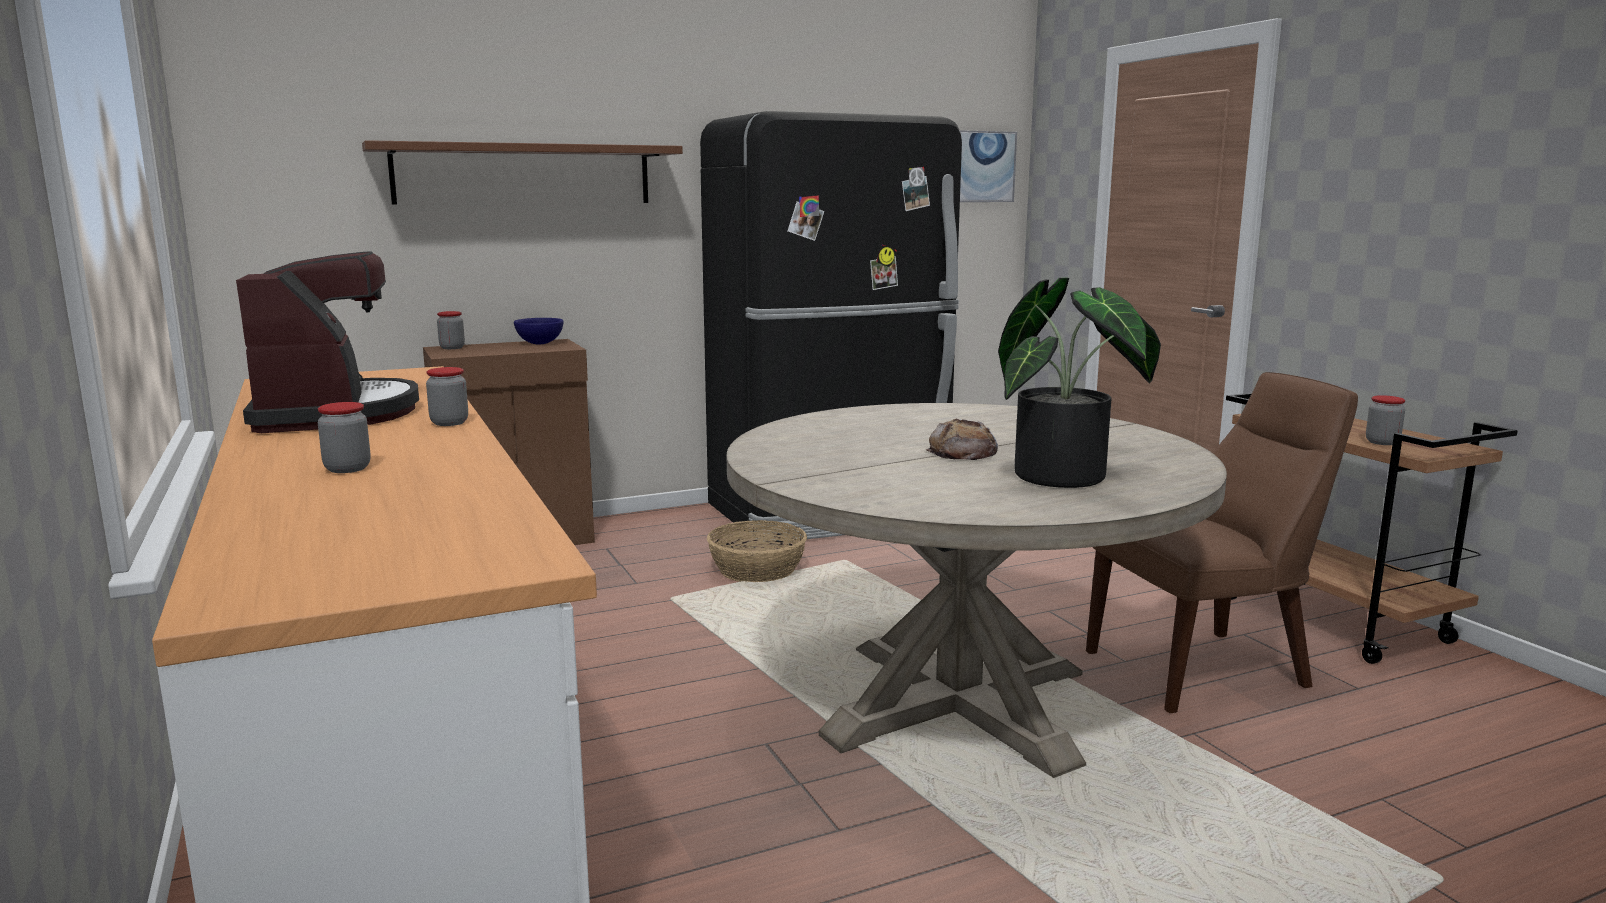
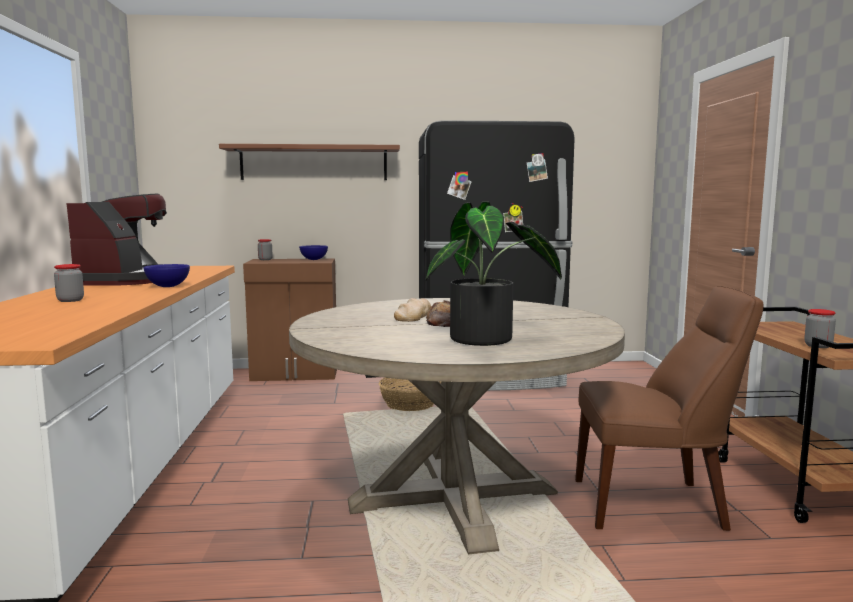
camera: 20 degrees right, 5 degrees down
jar [426,367,468,426] -> blue bowl [144,264,190,287]
picture [959,130,1017,202] -> none
none -> bread [394,298,431,322]

